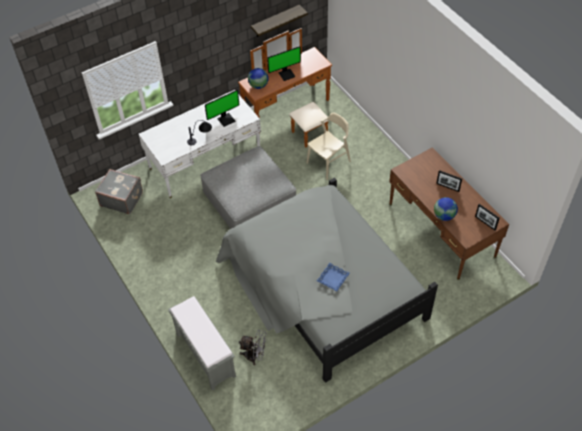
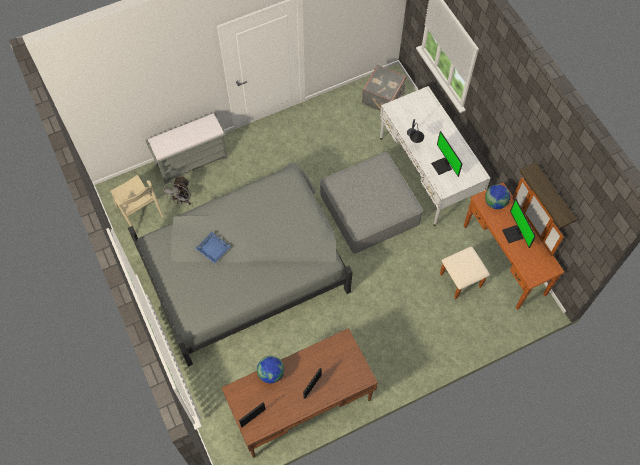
camera: 95 degrees right, 10 degrees up
beige chair [307,112,351,180] -> beige chair moved to [110,175,163,234]

